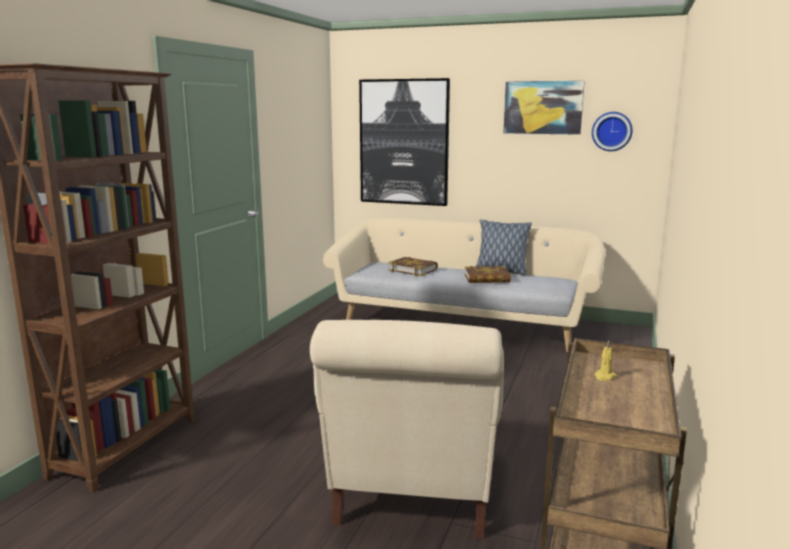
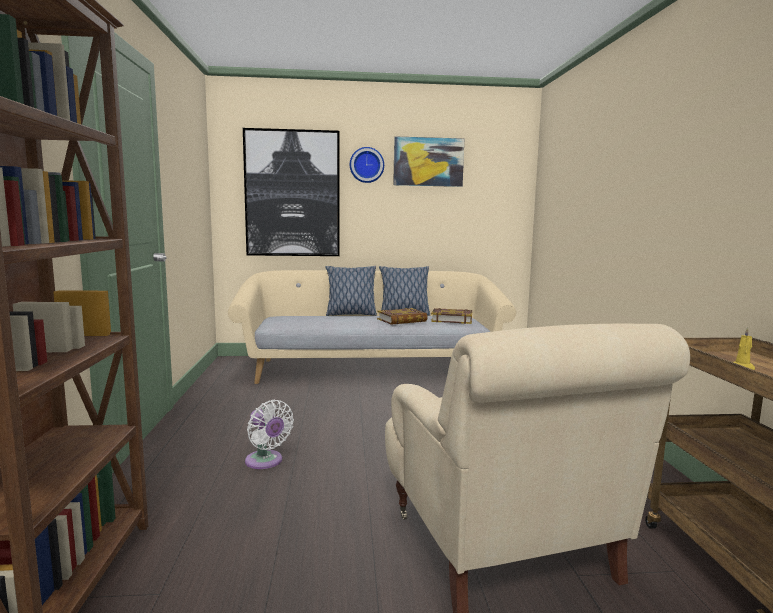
camera: 25 degrees left, 5 degrees down
book [388,257,438,276] -> book moved to [431,308,472,324]
wall clock [592,112,633,151] -> wall clock moved to [350,147,384,183]
none -> white fan [245,400,294,469]
none -> pillow [325,266,377,316]

